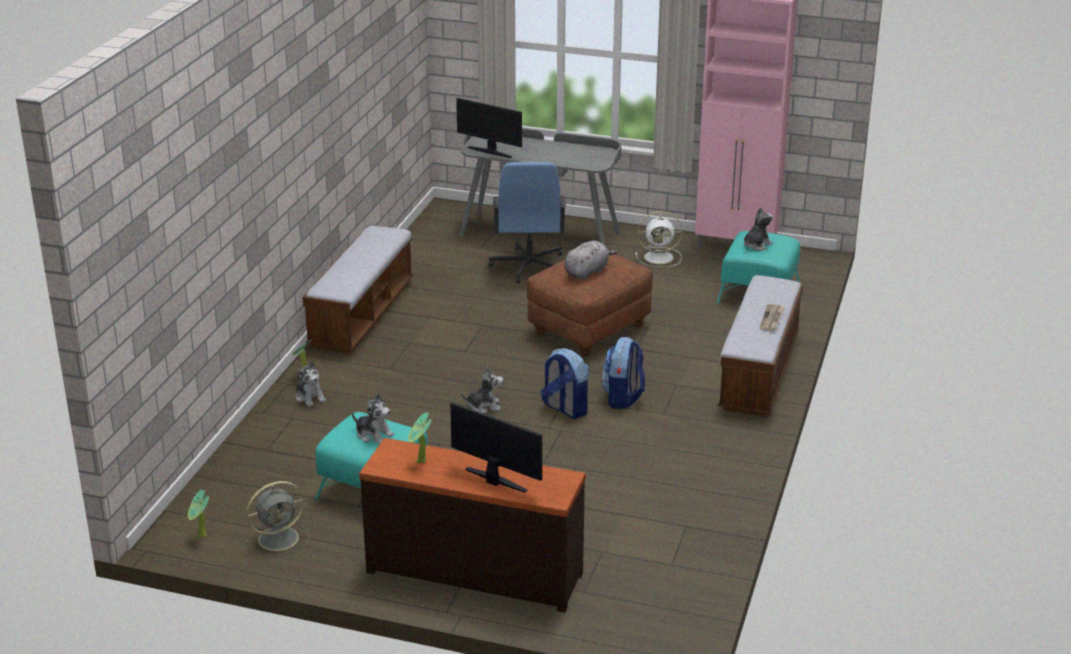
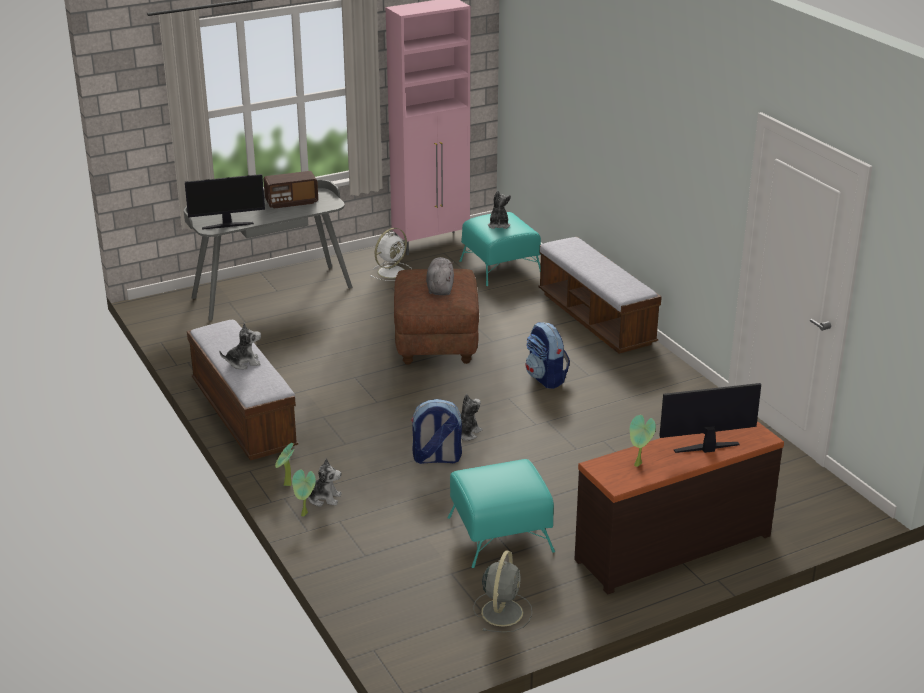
camera: 45 degrees left, 0 degrees up
potted plant [187,490,209,538] -> potted plant moved to [292,470,316,517]
plush toy [352,393,394,444] -> plush toy moved to [219,323,261,369]
blue office chair [488,162,566,284] -> none
backpack [541,348,589,419] -> backpack moved to [411,399,462,464]
newspaper [759,304,785,331] -> none
none -> radio [263,171,318,209]

